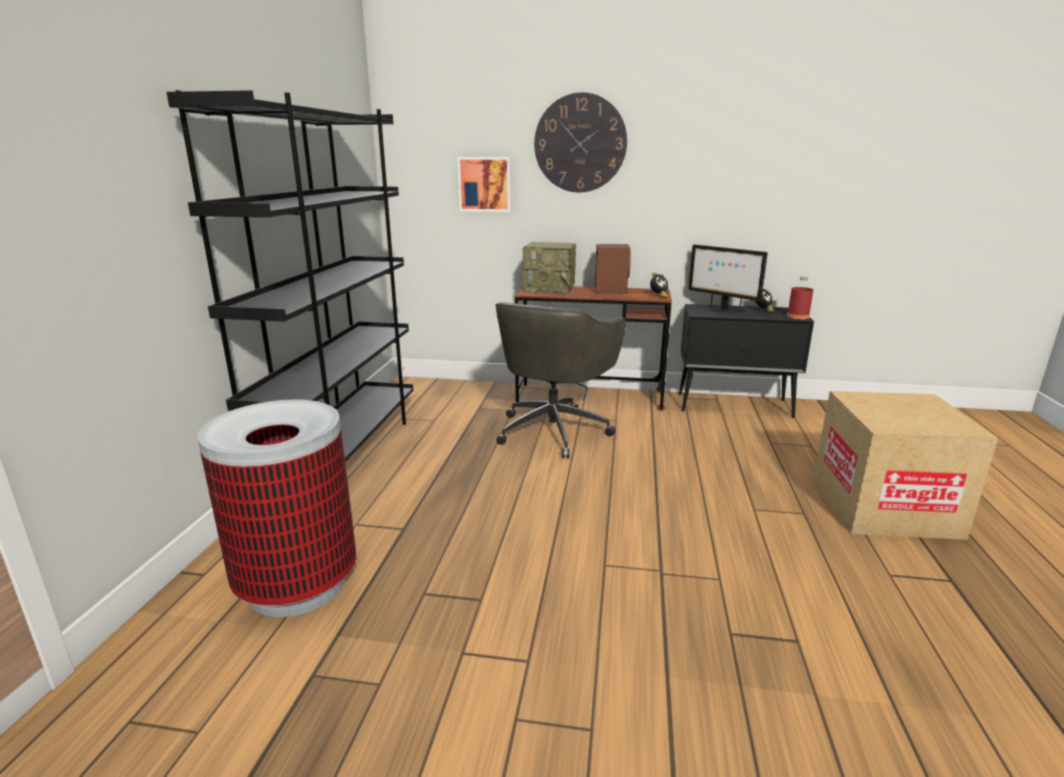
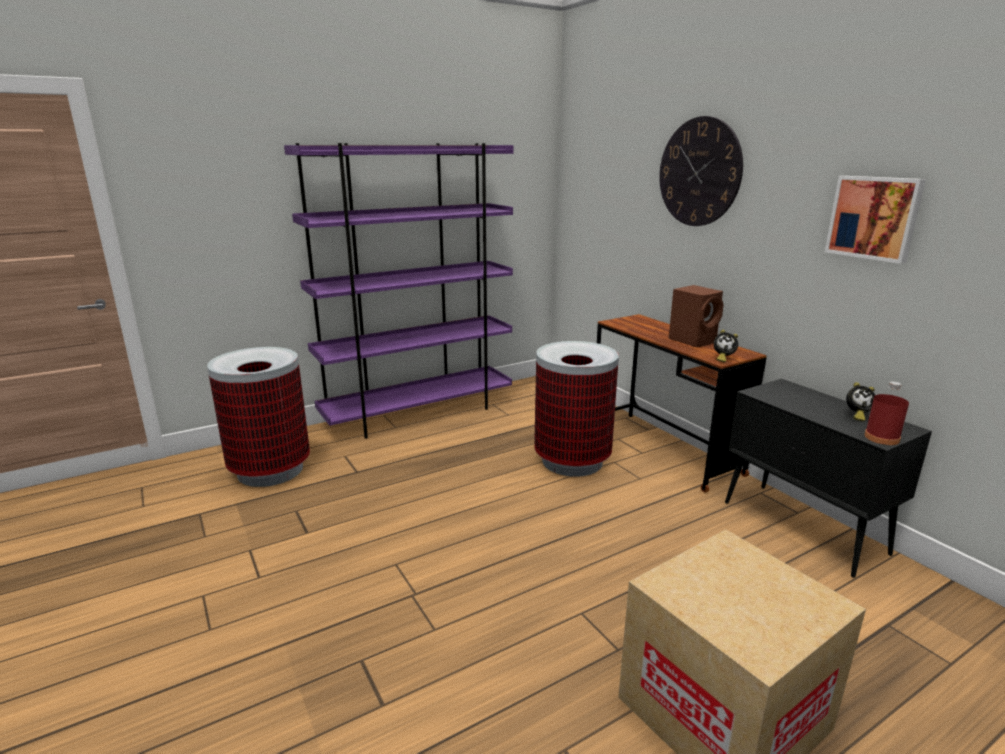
camera: 50 degrees right, 0 degrees up
black bookcase [166,90,413,462] -> purple bookcase [284,143,513,439]
picture [457,157,511,212] -> picture moved to [825,176,926,264]
grey office chair [495,302,626,459] -> trash can [534,341,619,477]
radio [523,242,576,294] -> none
monitor [688,244,768,313] -> none

